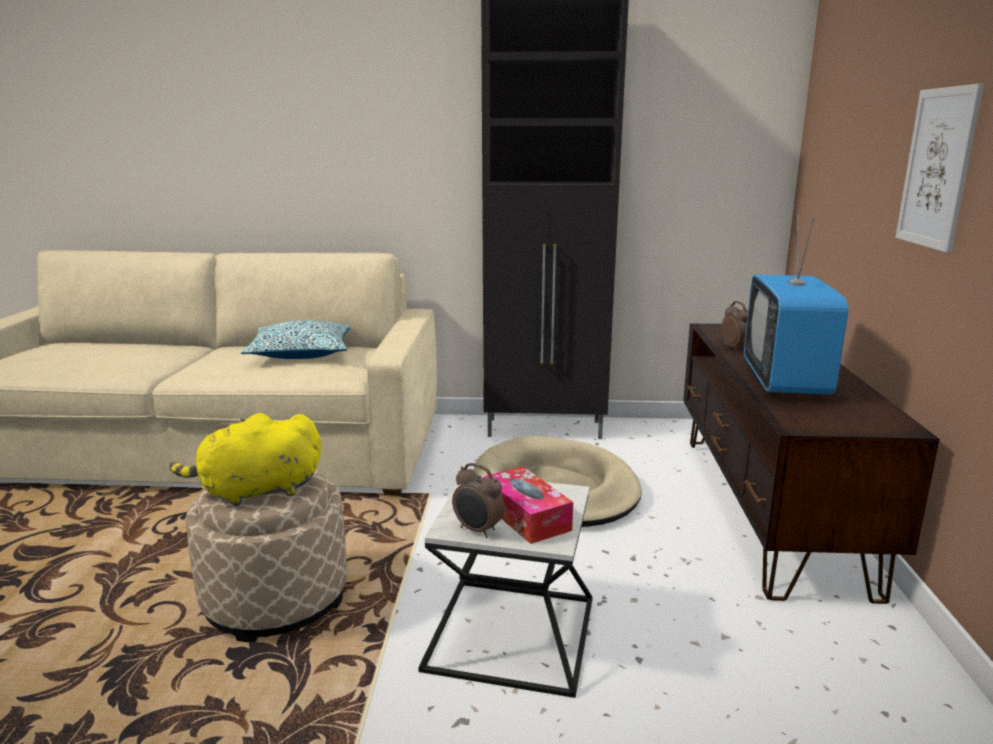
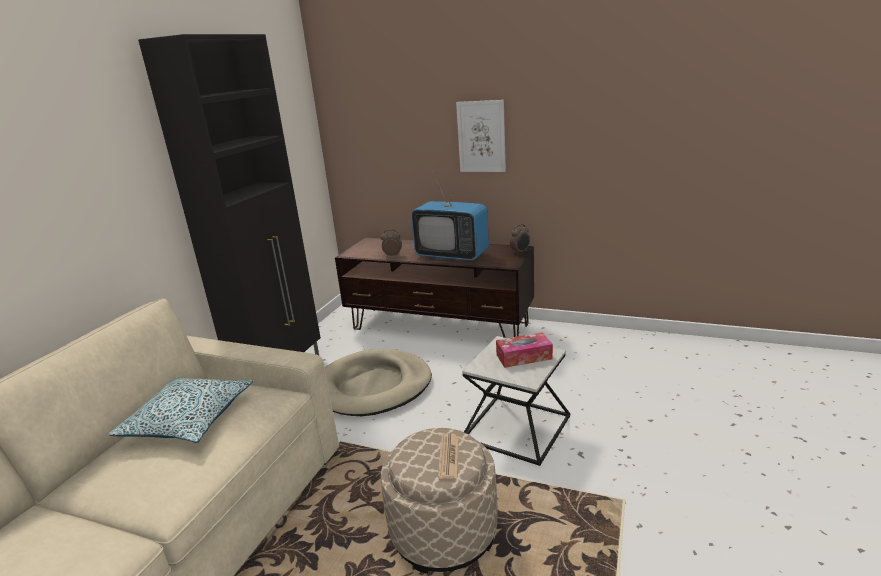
camera: 70 degrees left, 5 degrees up
yellow plush toy [169,413,321,507] -> newspaper [438,433,459,479]
alarm clock [452,463,505,538] -> alarm clock moved to [510,224,530,254]

